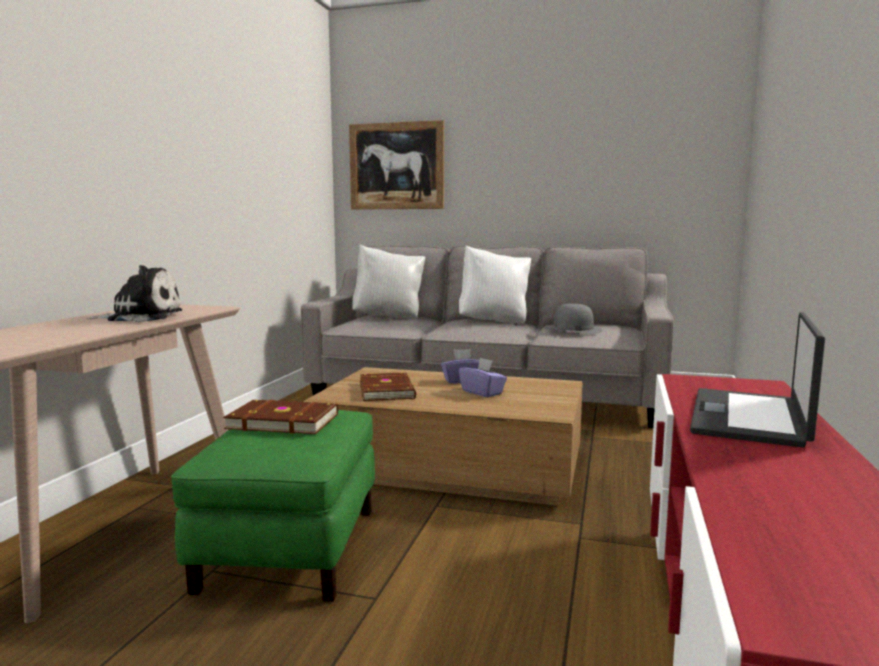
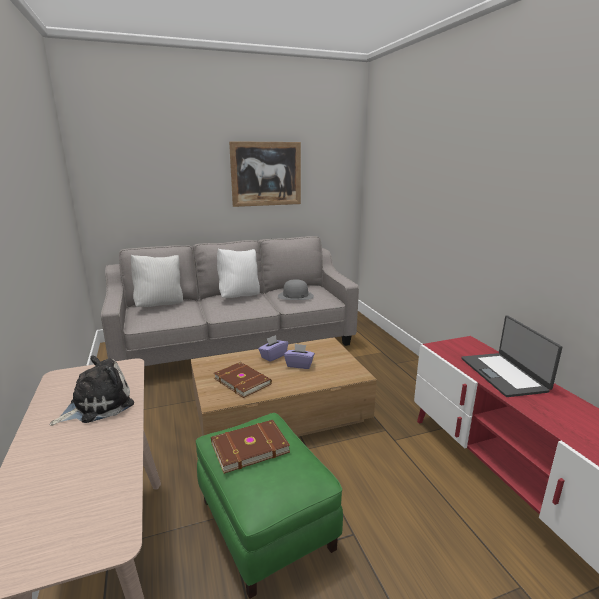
camera: 35 degrees left, 10 degrees up
picture [349,120,444,210] -> picture moved to [229,141,301,207]

